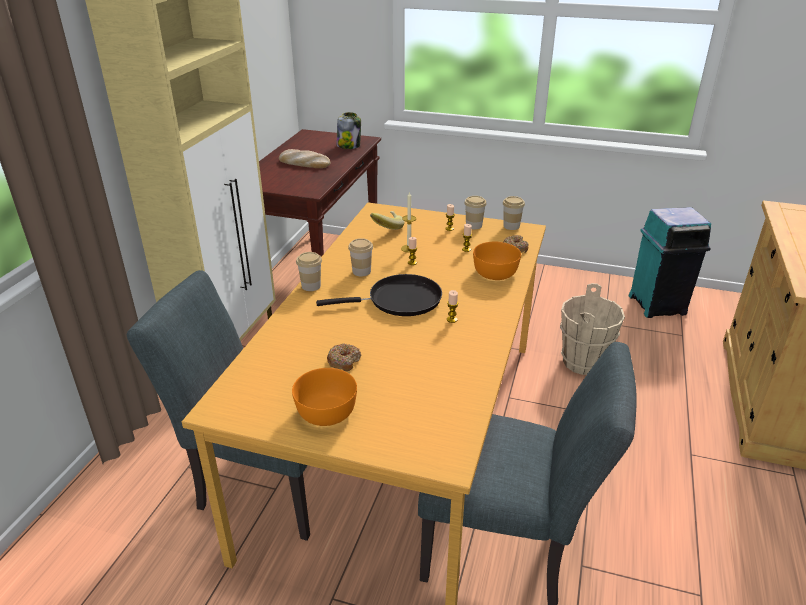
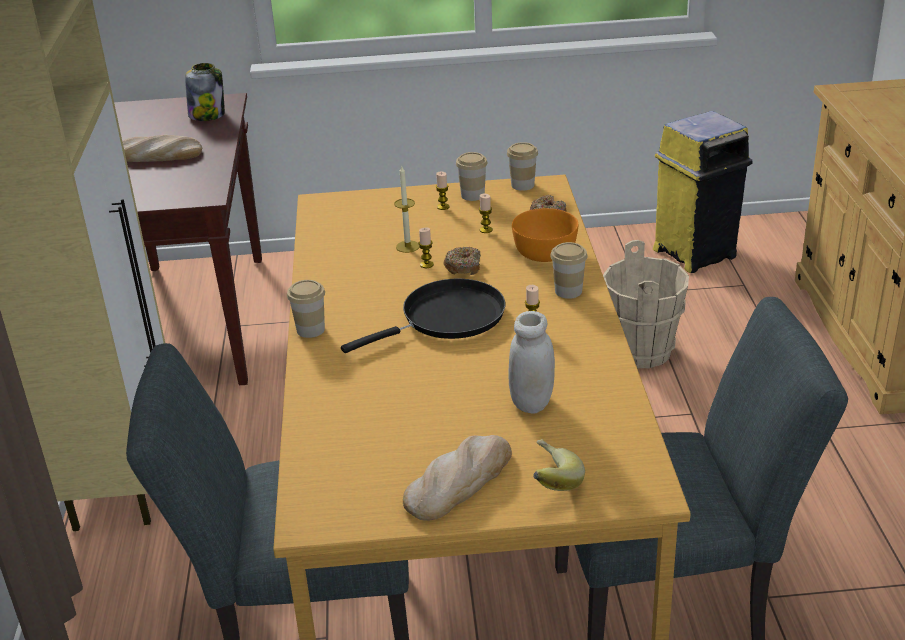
camera: 20 degrees left, 0 degrees up
orange bowl [292,368,357,426] -> bread [403,435,512,521]
donut [327,344,361,371] -> donut moved to [444,247,481,275]
cup [348,238,373,277] -> cup moved to [550,242,587,299]
banana [370,211,405,230] -> banana moved to [533,439,585,491]
turquoise trash can [628,207,711,318] -> yellow trash can [653,111,752,273]
none -> white jar [509,311,555,413]

